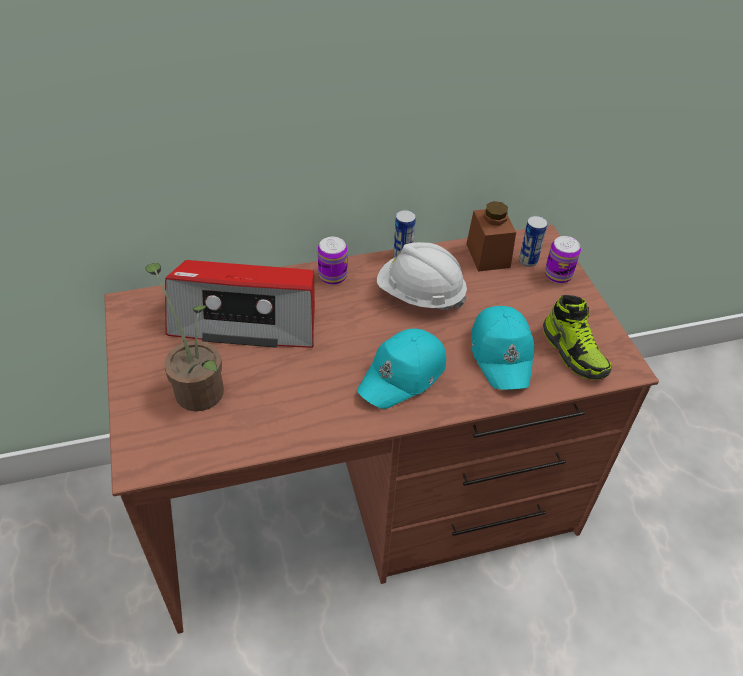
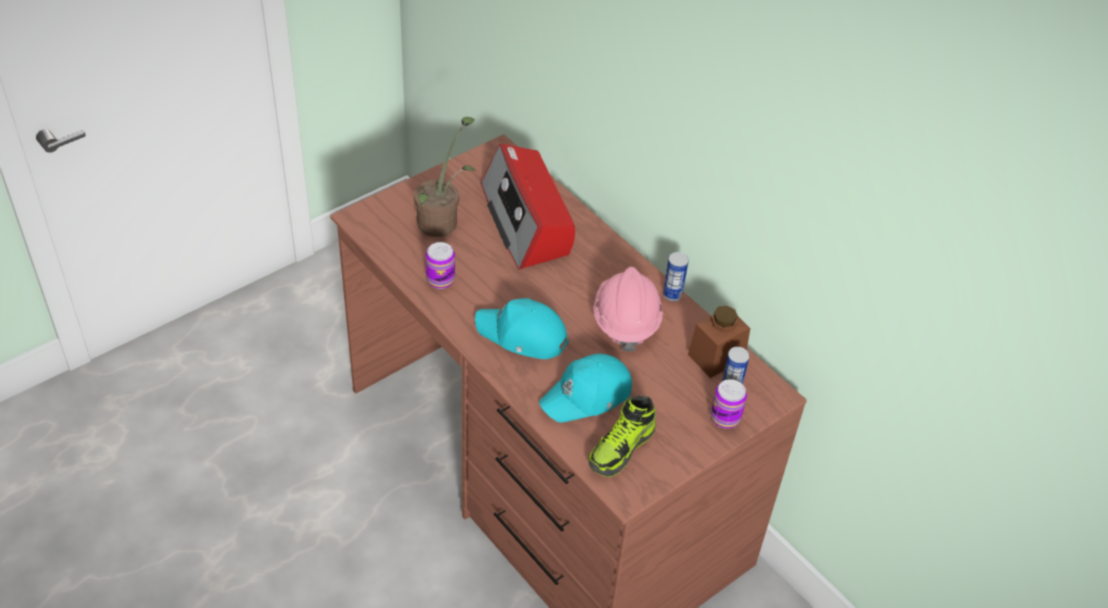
camera: 65 degrees right, 0 degrees up
can [318,237,347,285] -> can moved to [426,242,455,289]
white hard hat [377,242,467,310] -> pink hard hat [593,267,663,352]

